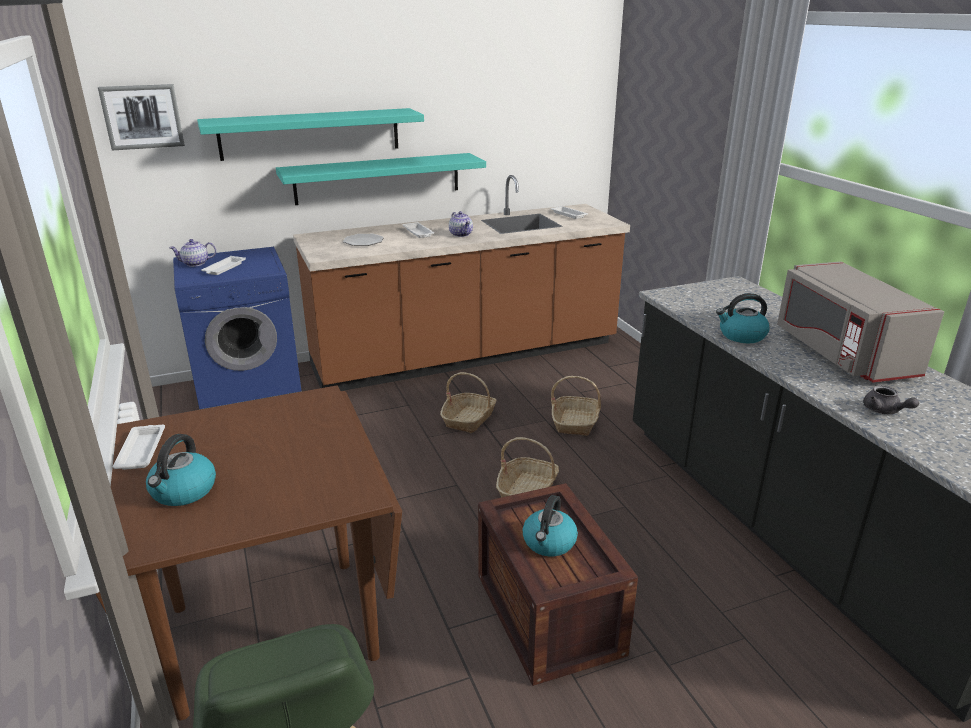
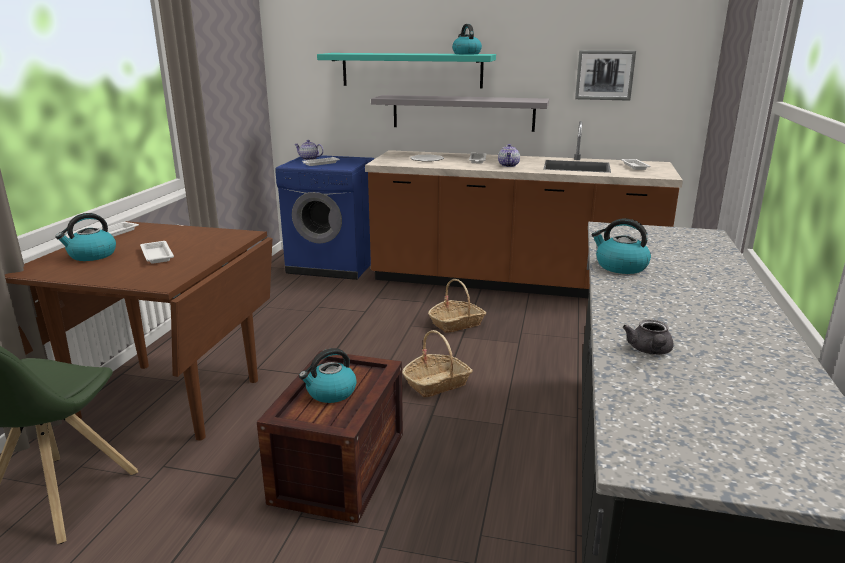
camera: 35 degrees right, 5 degrees down
picture [98,84,185,150] -> picture moved to [575,50,636,101]
turquoise shelf [276,153,486,205] -> grey shelf [371,95,549,132]
basket [551,376,601,436] -> none
grey microwave [777,261,944,382] -> none
none -> white tray [140,241,174,264]
none -> kettle [452,24,482,54]

